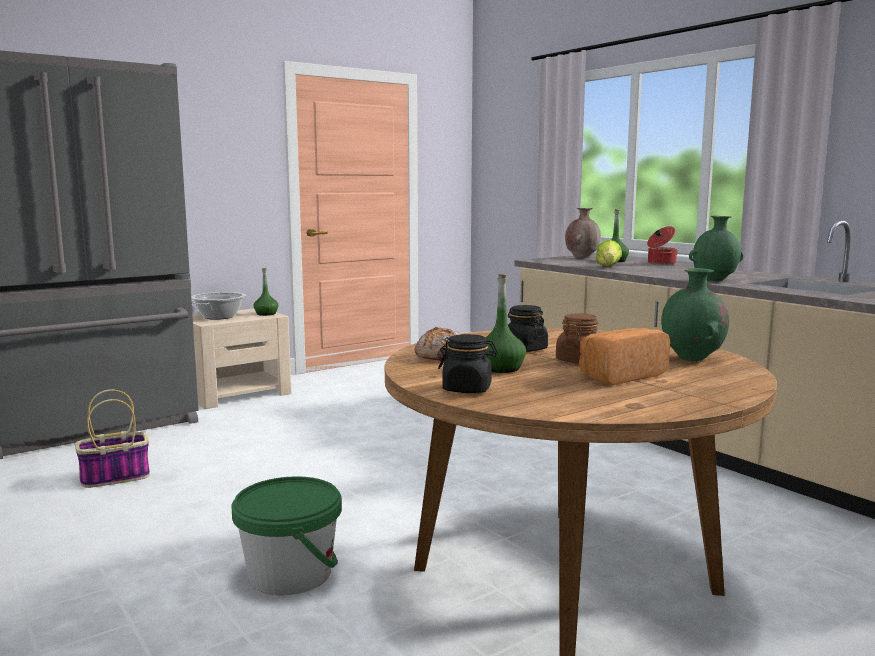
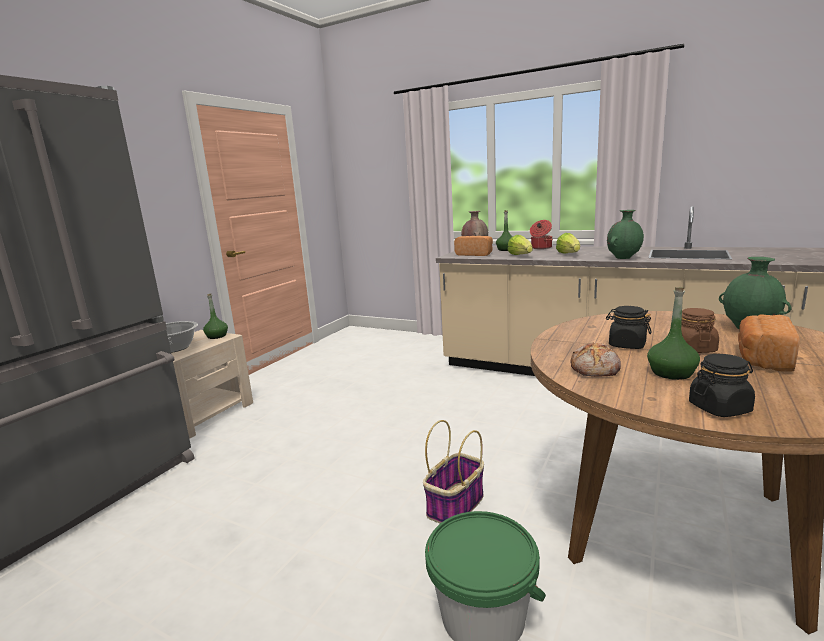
camera: 25 degrees left, 5 degrees up
basket [75,389,150,488] -> basket moved to [423,420,484,524]
none -> bread [454,236,493,256]
none -> lettuce [556,233,580,254]

